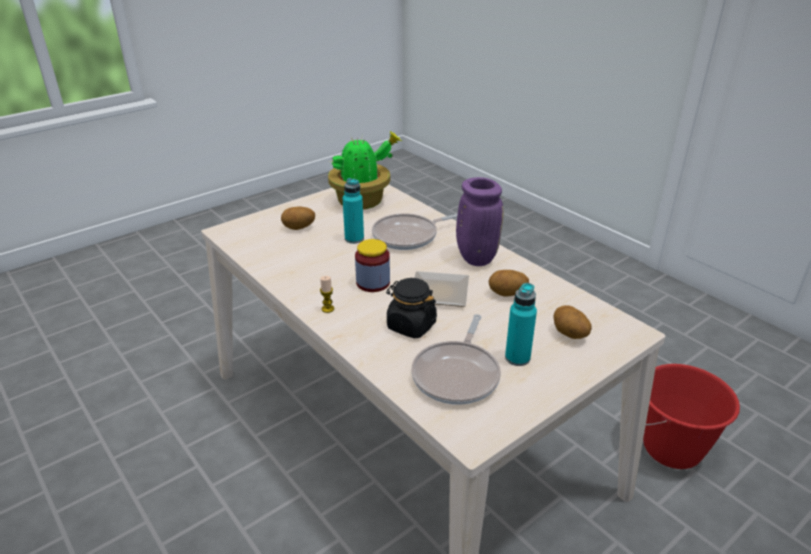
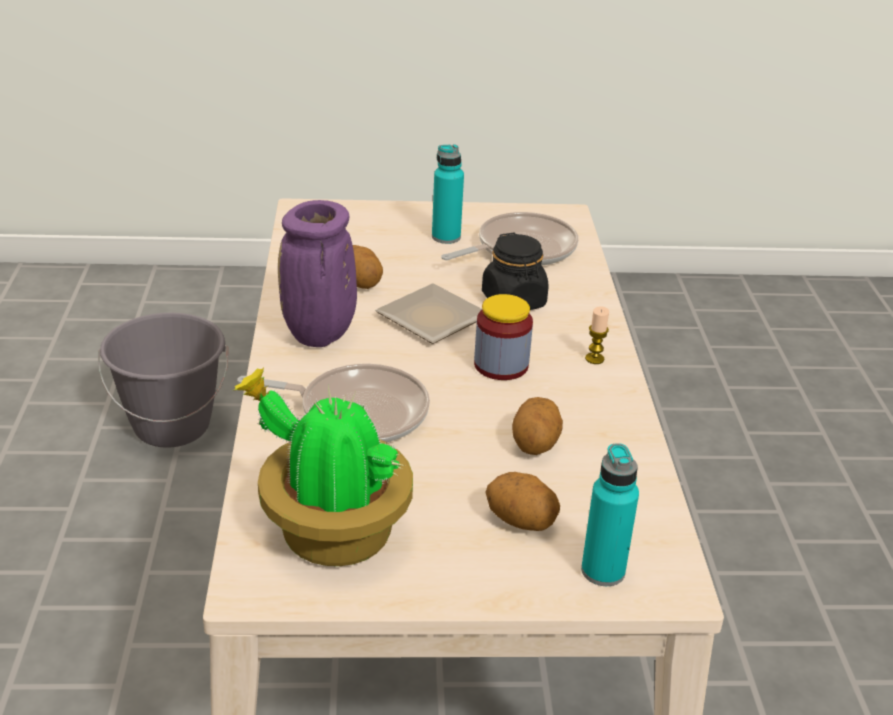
camera: 145 degrees left, 0 degrees up
turquoise bottle [342,178,364,244] -> turquoise bottle moved to [581,443,639,586]
potato [553,305,592,339] -> potato moved to [512,397,563,455]
red bucket [643,364,740,469] -> grey bucket [98,313,228,448]

